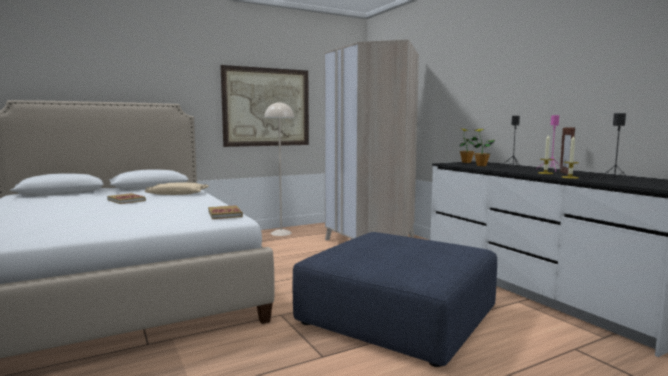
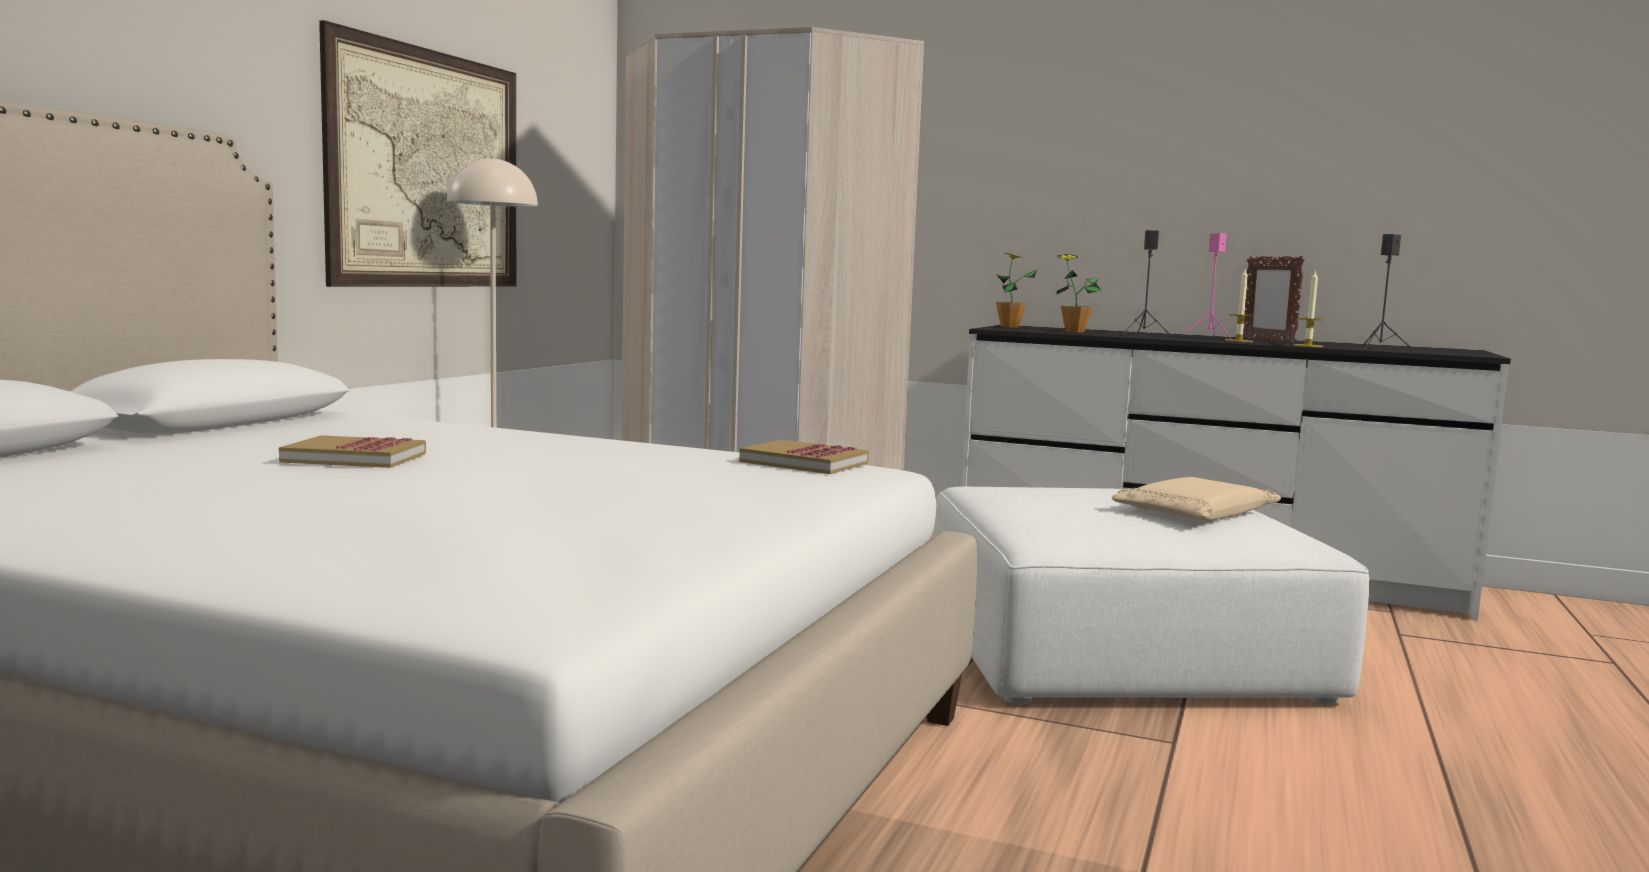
camera: 40 degrees left, 0 degrees up
beige pillow [144,182,209,195] -> beige pillow moved to [1112,477,1281,521]
blue ottoman [293,232,497,367] -> white ottoman [933,487,1370,705]

